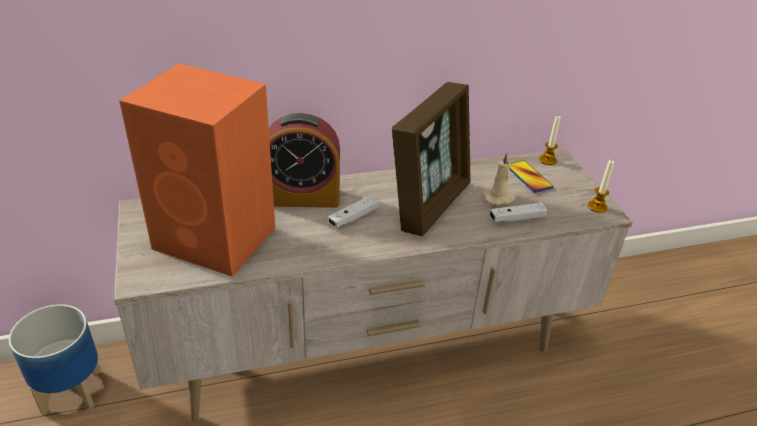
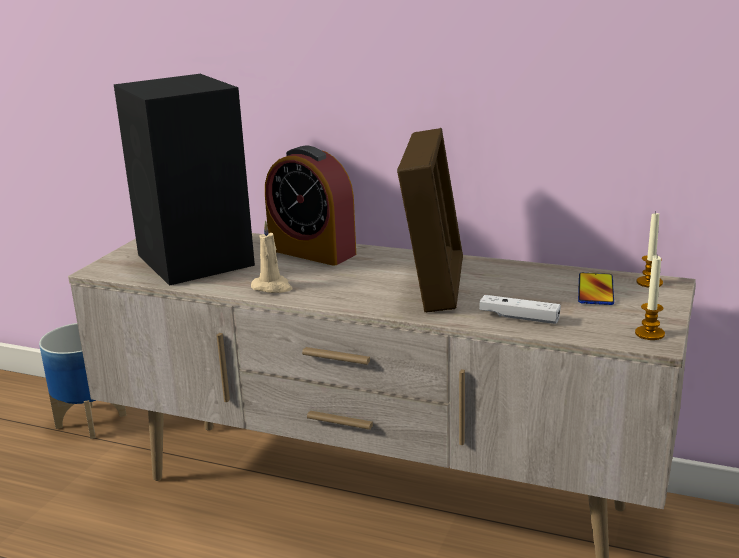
camera: 40 degrees right, 15 degrees down
orange speaker [119,63,275,277] -> black speaker [114,74,255,286]
white game controller [328,195,380,228] -> none
picture frame [392,82,471,236] -> picture frame turned 60 degrees counterclockwise [397,128,463,312]
beige candle [483,153,515,205] -> beige candle moved to [251,220,292,293]

